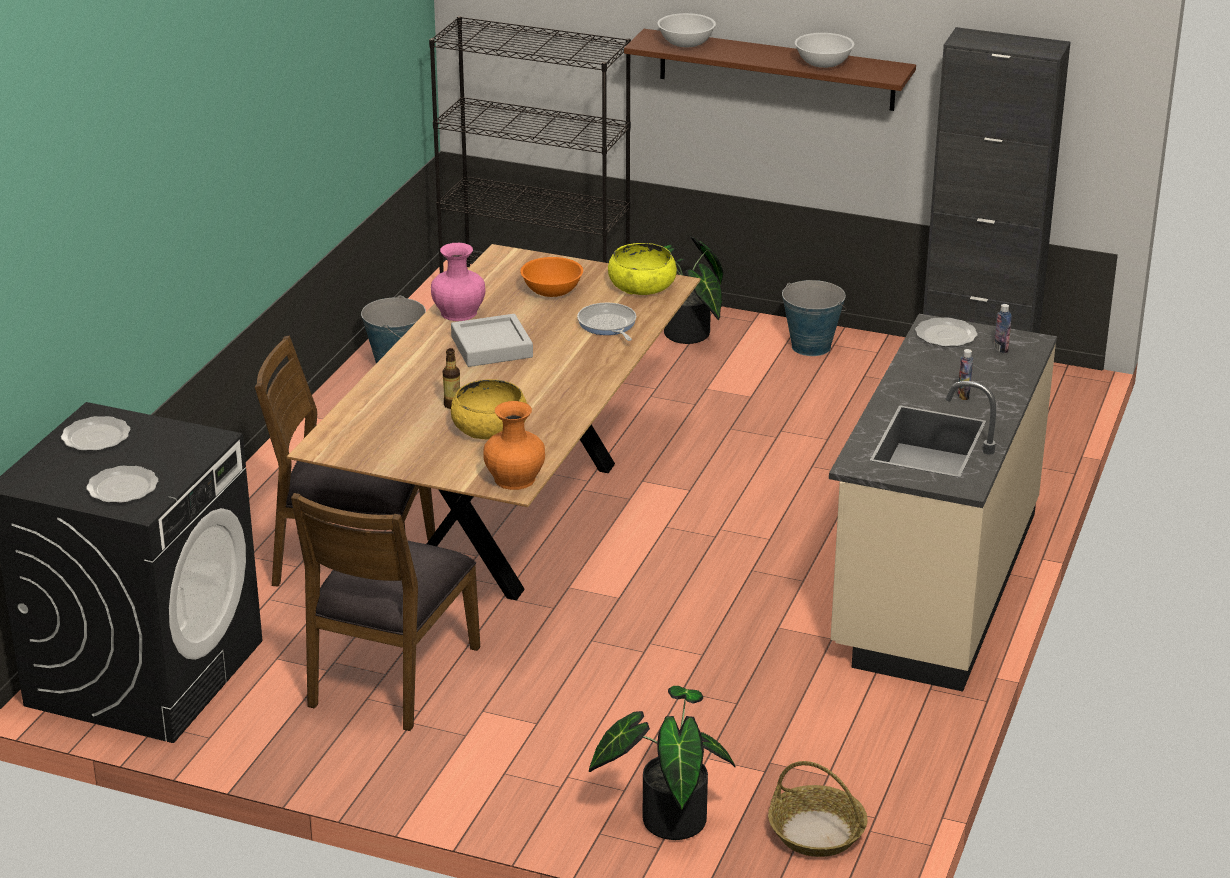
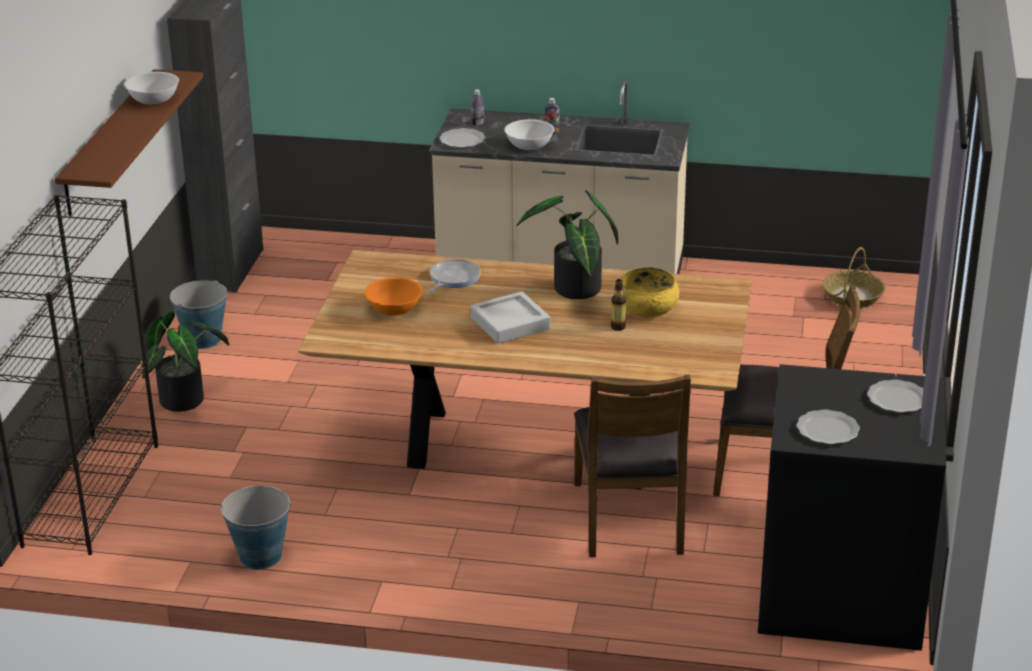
camera: 100 degrees left, 0 degrees up
pink vase [431,243,485,321] -> none
orange vase [483,401,545,490] -> none
frying pan [577,303,636,341] -> frying pan turned 150 degrees clockwise [428,259,481,293]
potted plant [589,686,735,840] -> potted plant moved to [517,191,618,299]
yellow bowl [608,243,677,295] -> none
white bowl [658,13,716,47] -> white bowl moved to [504,119,554,150]

